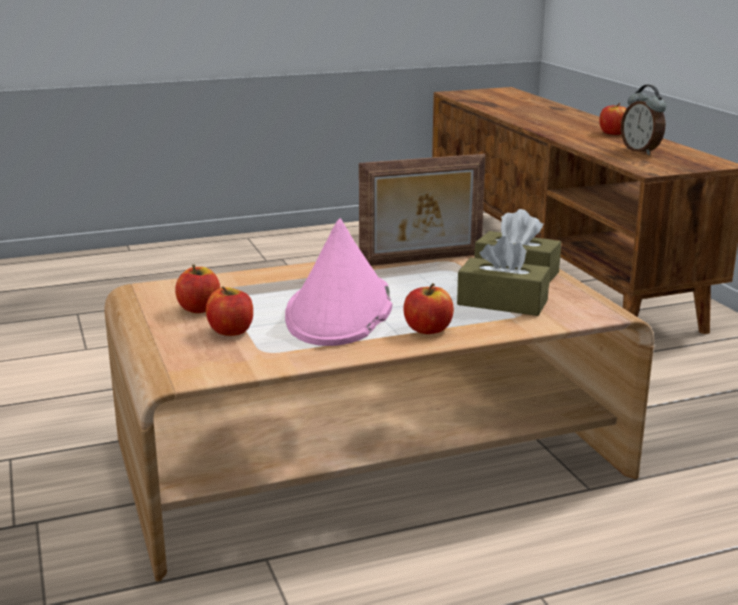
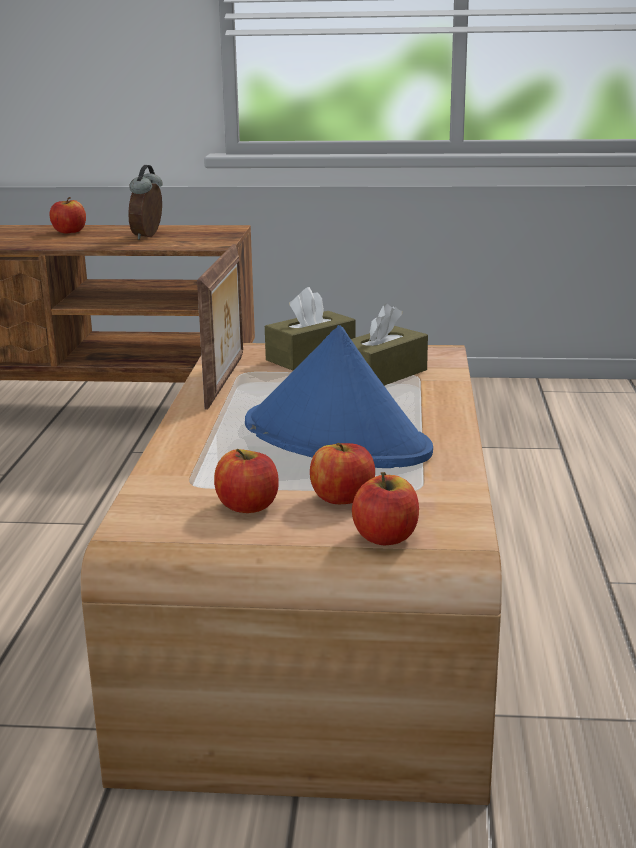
camera: 65 degrees left, 0 degrees up
pink hat [285,218,392,346] -> blue hat [245,325,433,468]
apple [404,283,454,334] -> apple moved to [352,472,419,545]
alarm clock [621,85,666,155] -> alarm clock turned 105 degrees clockwise [128,165,162,240]

